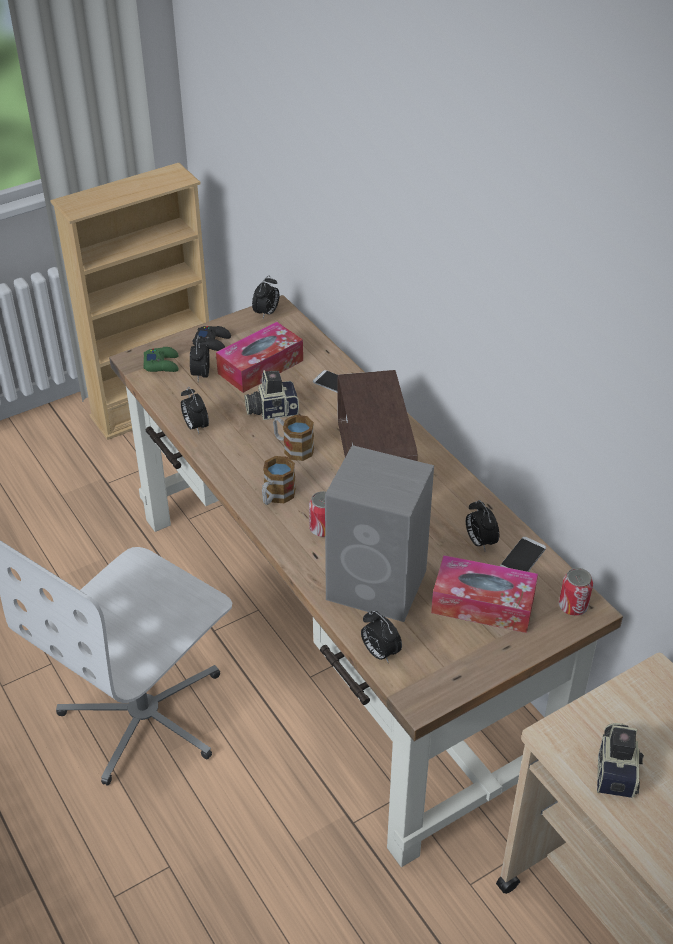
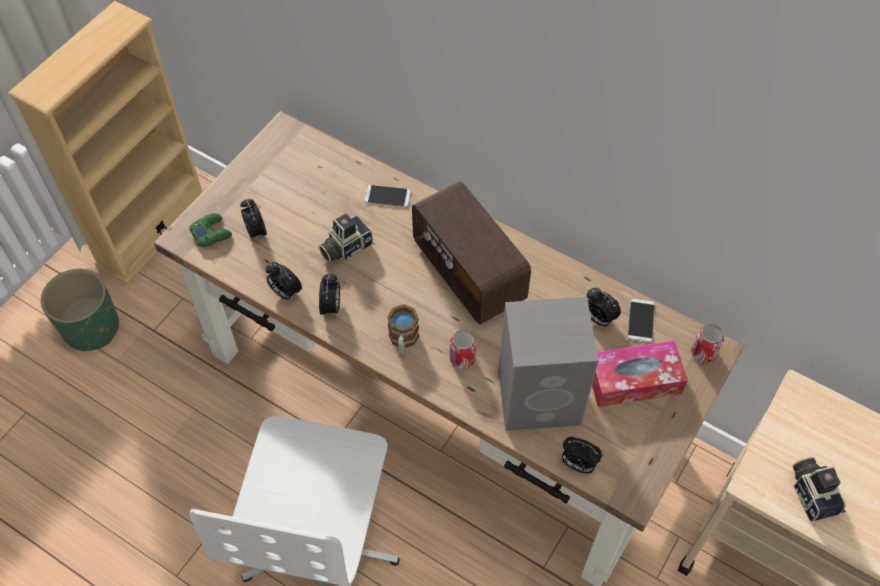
camera: 25 degrees left, 15 degrees up
black game controller [193,326,231,351] -> none
tissue box [216,322,303,393] -> none
alarm clock [252,275,280,318] -> alarm clock moved to [319,274,340,317]
mug [273,415,314,461] -> none
none -> green planter [41,269,119,351]

